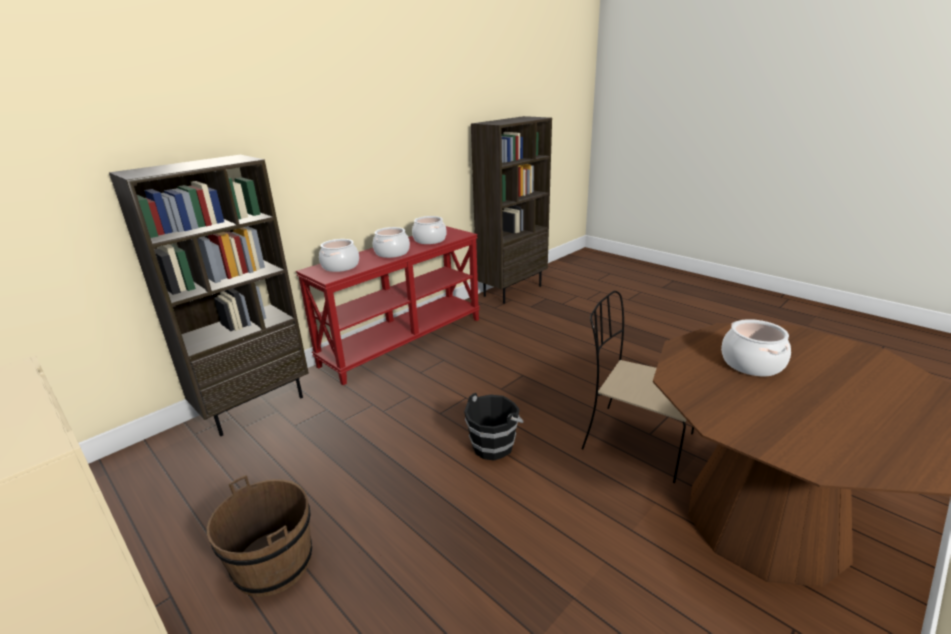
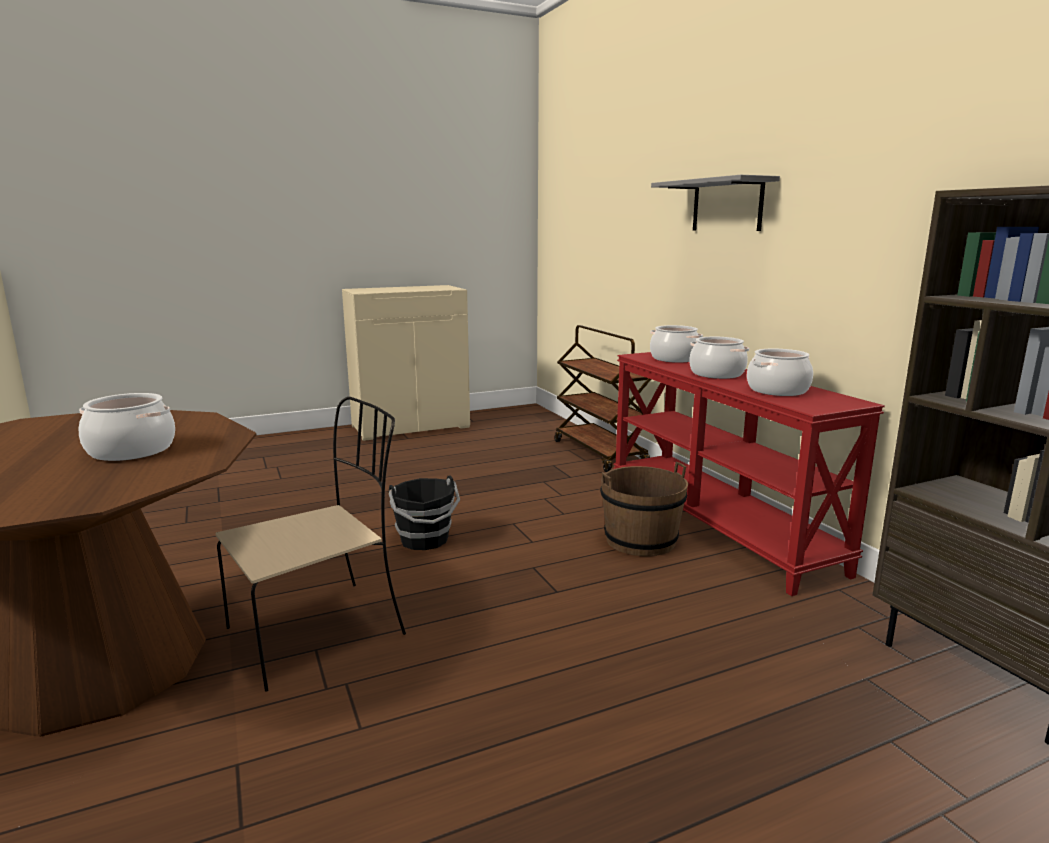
camera: 110 degrees right, 10 degrees down
brown bookcase [109,155,309,436] -> brown cart [554,325,652,472]
brown bucket [207,475,312,597] -> brown bucket moved to [600,462,688,556]
none -> grey shelf [651,175,780,231]

